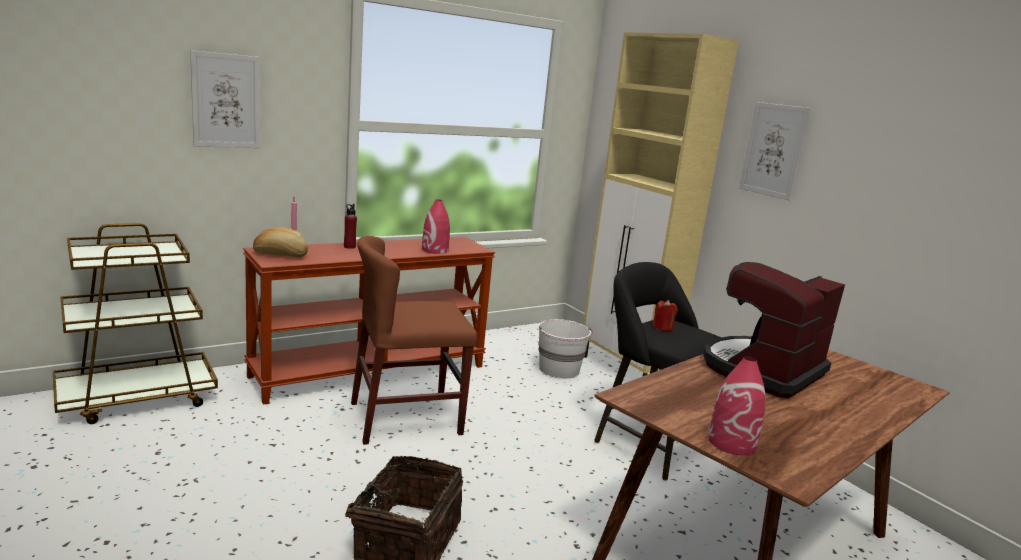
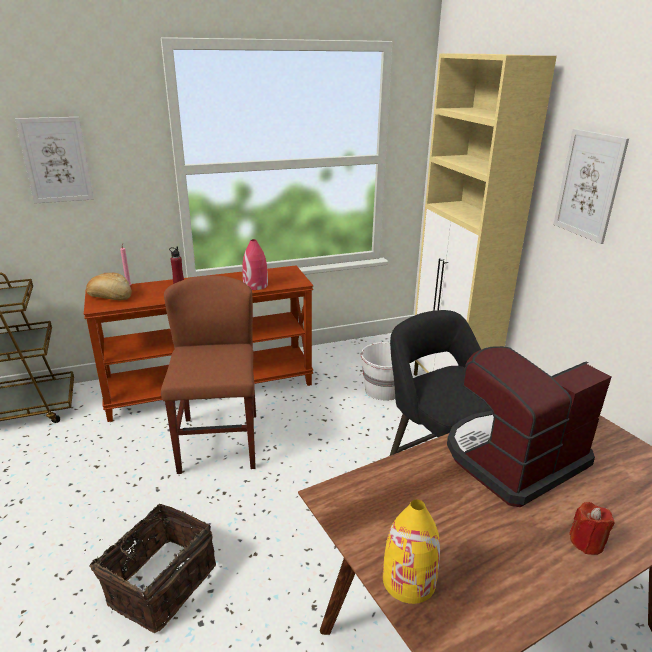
camera: 15 degrees right, 10 degrees up
brown chair [351,236,477,445] -> brown chair turned 90 degrees clockwise [161,276,256,474]
red candle [652,300,678,331] -> red candle moved to [569,502,615,555]
red vase [708,356,766,455] -> yellow vase [383,500,440,604]

